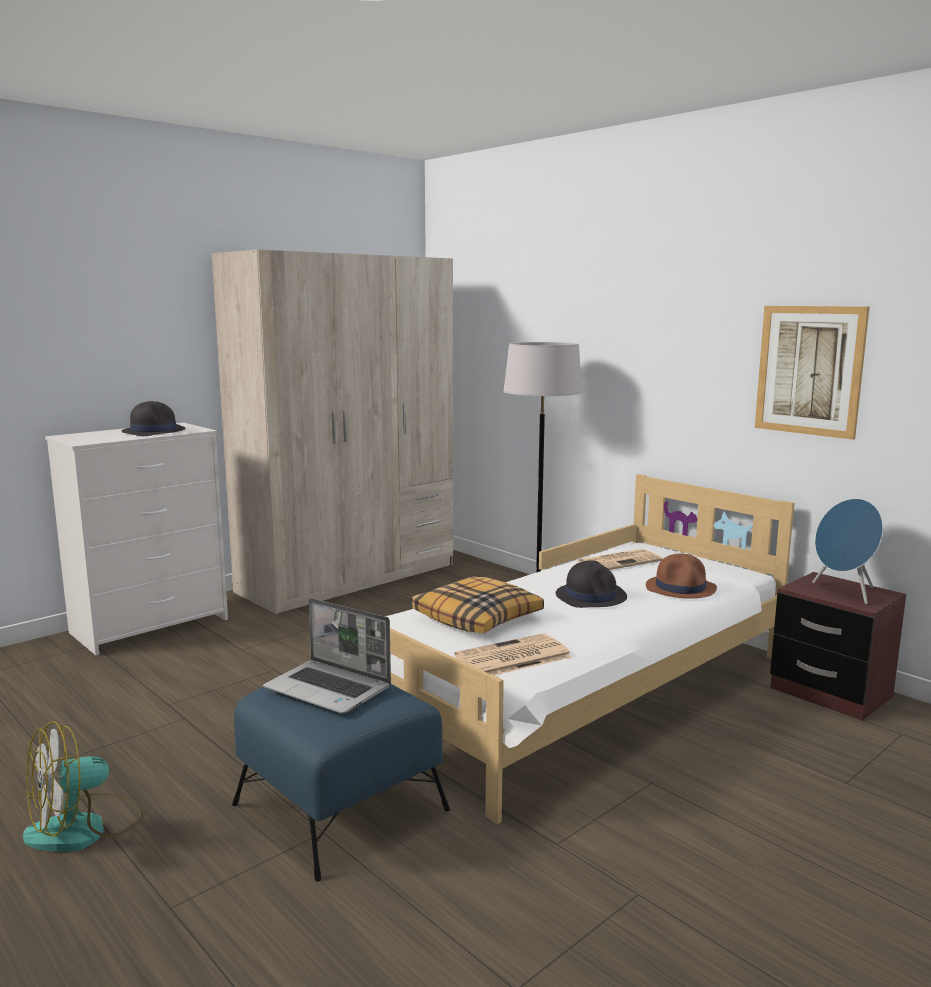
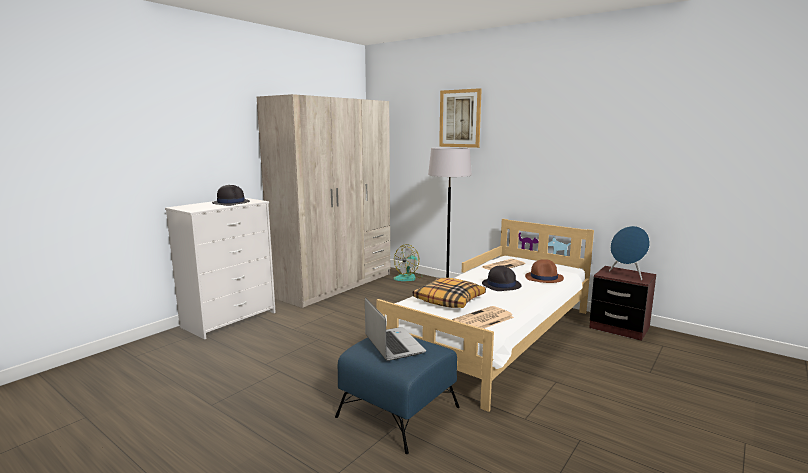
camera: 10 degrees left, 0 degrees up
fan [23,721,143,852] -> fan moved to [393,244,422,281]
laptop [263,598,391,714] -> laptop turned 135 degrees counterclockwise [365,297,426,361]
picture [755,306,869,440] -> picture moved to [439,88,482,148]

